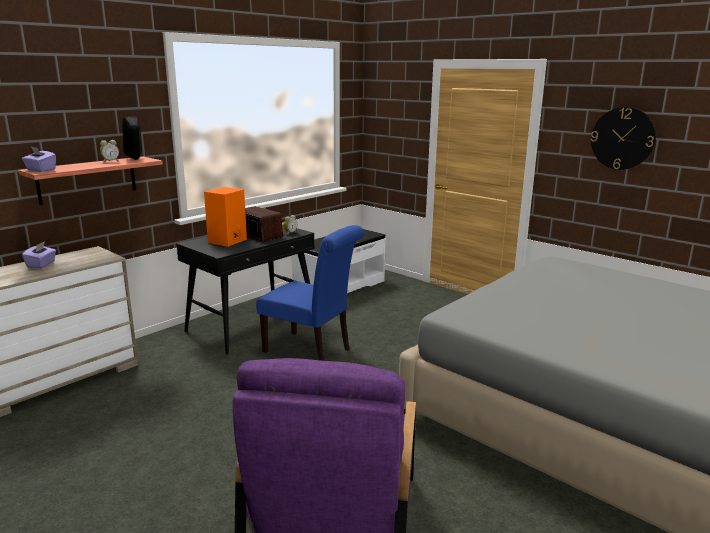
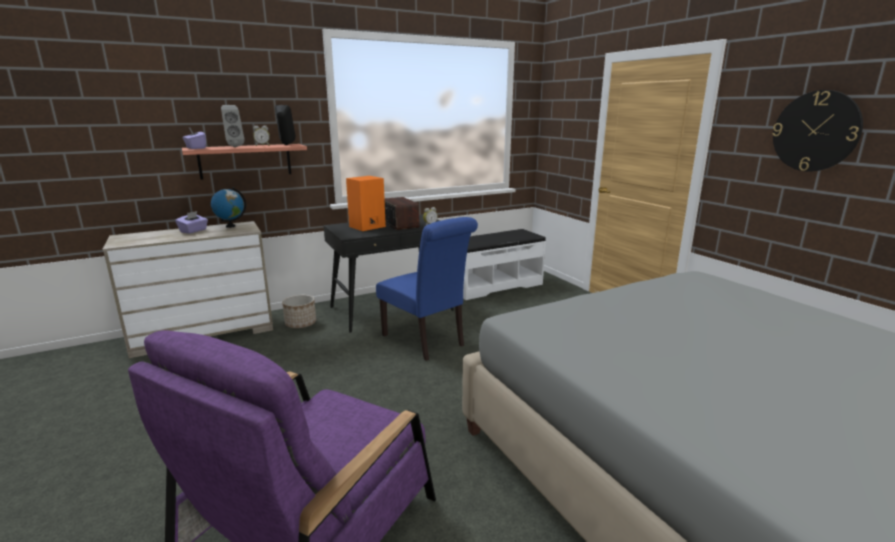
camera: 20 degrees right, 0 degrees up
none -> globe [211,188,246,228]
none -> grey speaker [221,105,245,147]
none -> planter [282,295,316,328]

